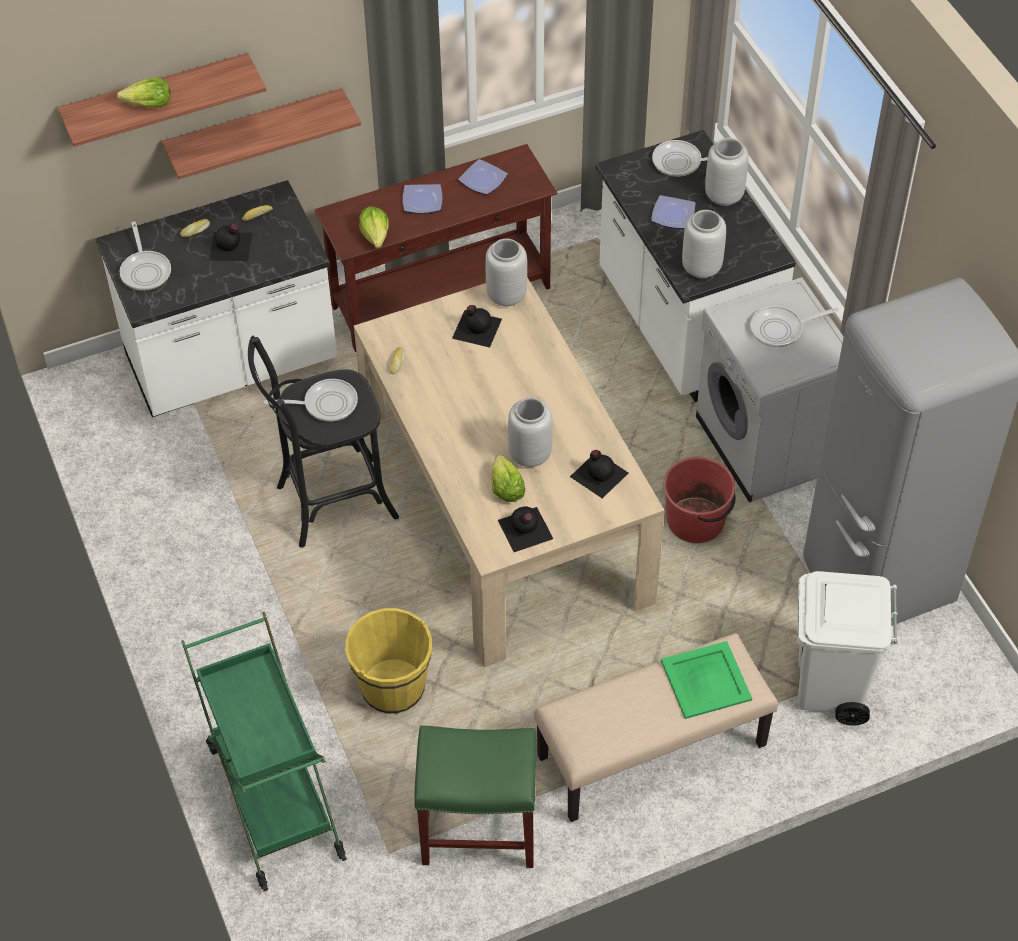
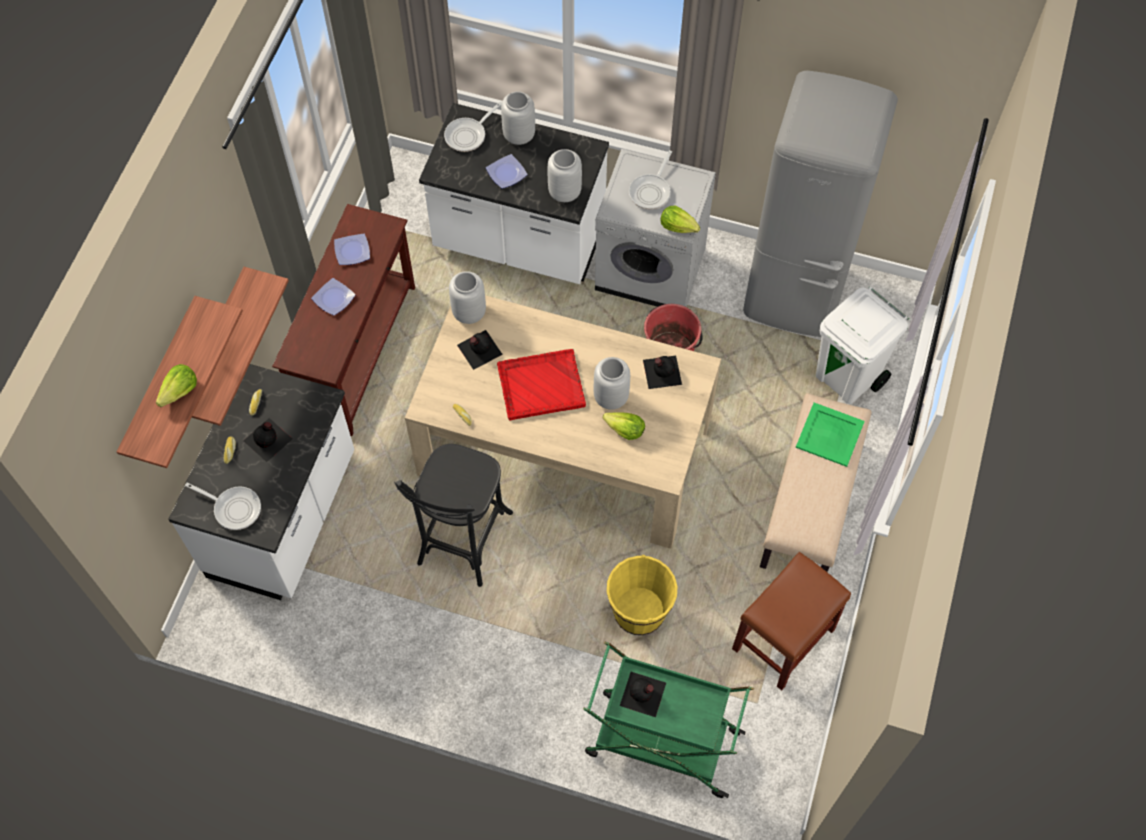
camera: 50 degrees left, 10 degrees up
frying pan [264,379,358,422] -> none
lettuce [359,206,389,248] -> lettuce moved to [660,206,700,233]
green stool [415,725,536,868] -> brown stool [732,552,851,691]
black bottle [498,506,553,552] -> black bottle moved to [620,672,666,717]
none -> red tray [497,349,586,421]

